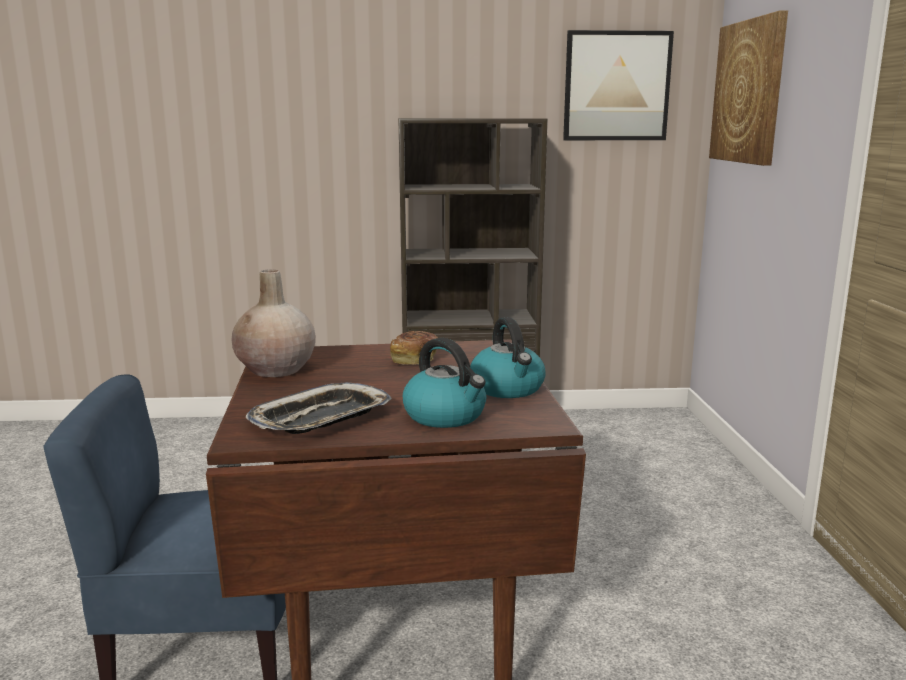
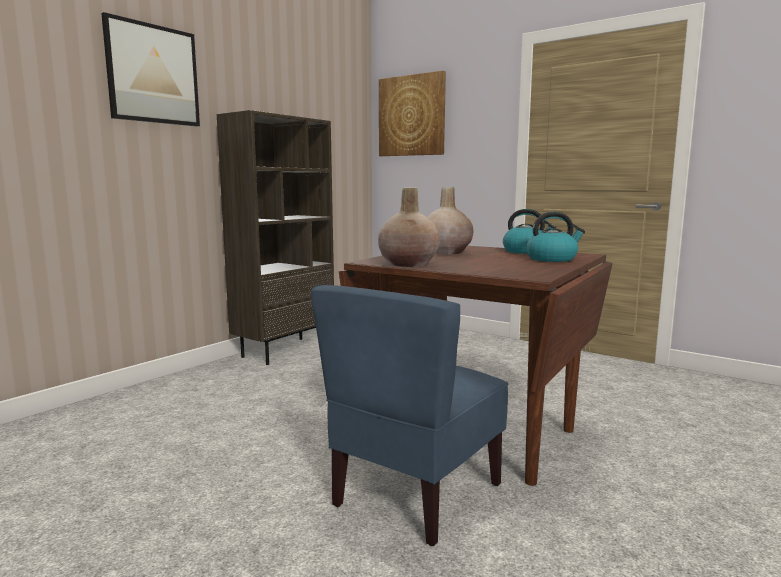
camera: 50 degrees left, 5 degrees down
tray [246,382,392,434] -> none
bread [390,331,438,365] -> beige vase [427,187,474,255]
picture [563,30,674,140] -> picture moved to [101,12,200,126]

